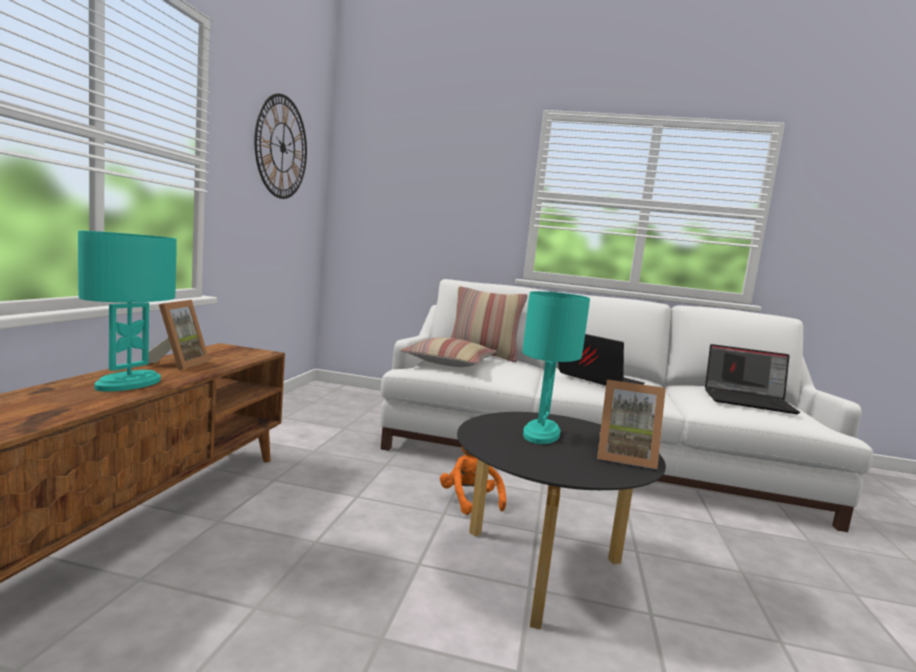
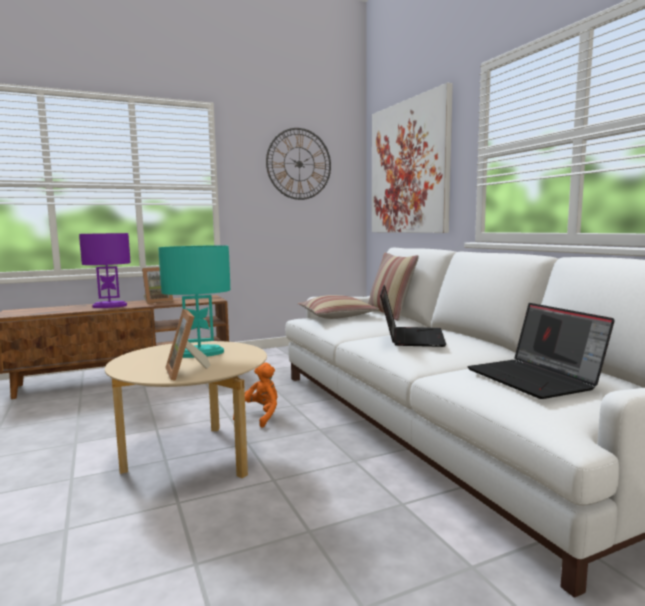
camera: 55 degrees right, 0 degrees up
turquoise table lamp [78,231,177,392] -> purple table lamp [79,233,130,308]
black coffee table [457,412,666,629] -> beige coffee table [105,341,267,478]
none -> picture [372,83,453,233]

